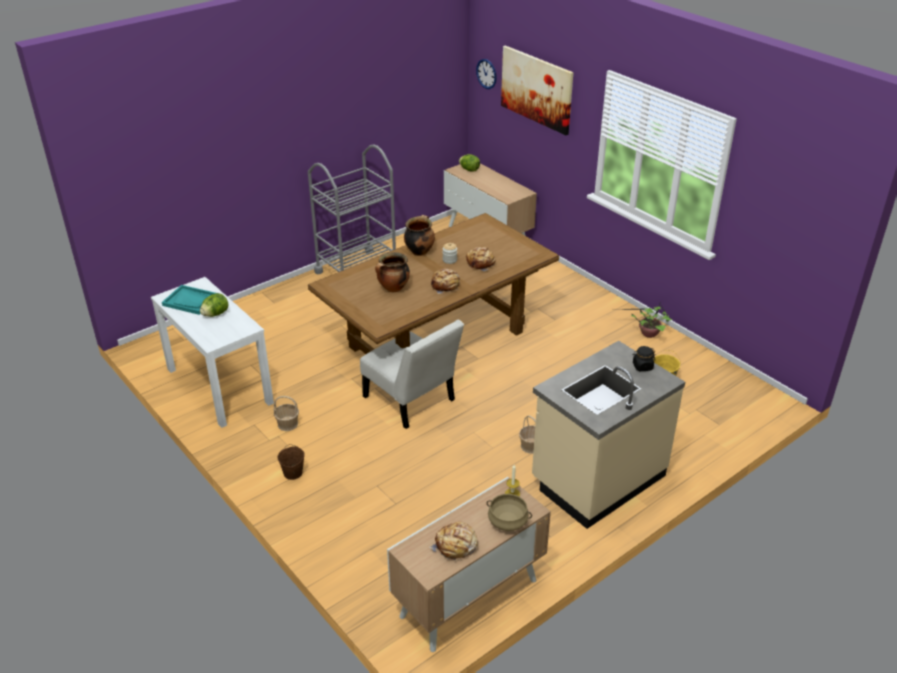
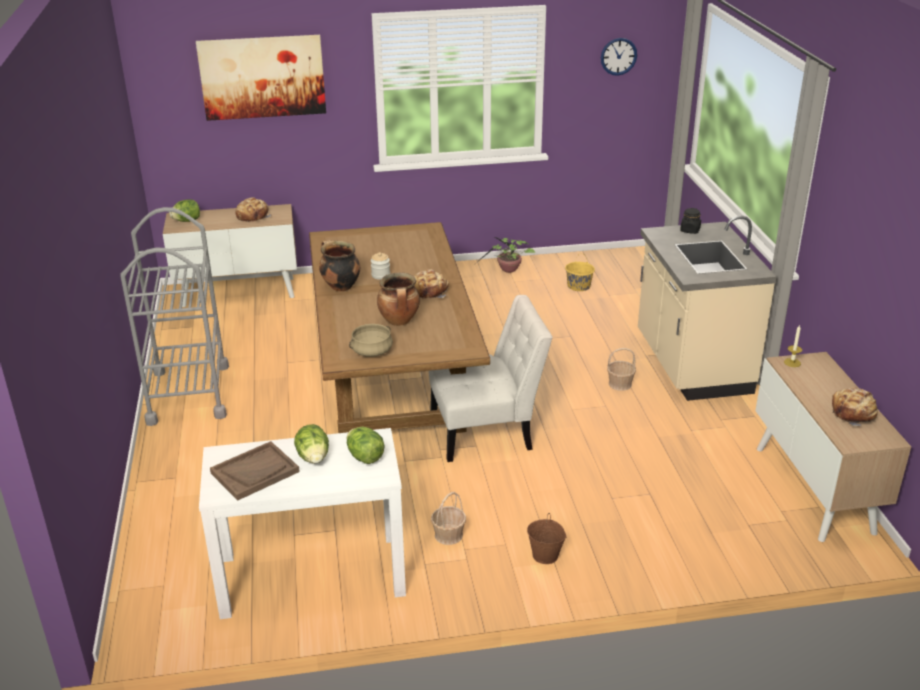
camera: 60 degrees left, 5 degrees down
turquoise tray [162,285,215,315] -> brown tray [210,441,300,501]
bread [466,247,495,271] -> bread moved to [235,197,271,222]
wall clock [476,59,497,89] -> wall clock moved to [601,38,637,76]
beige cooking pot [487,494,532,531] -> beige cooking pot moved to [349,324,393,357]
none -> lettuce [347,427,385,464]

